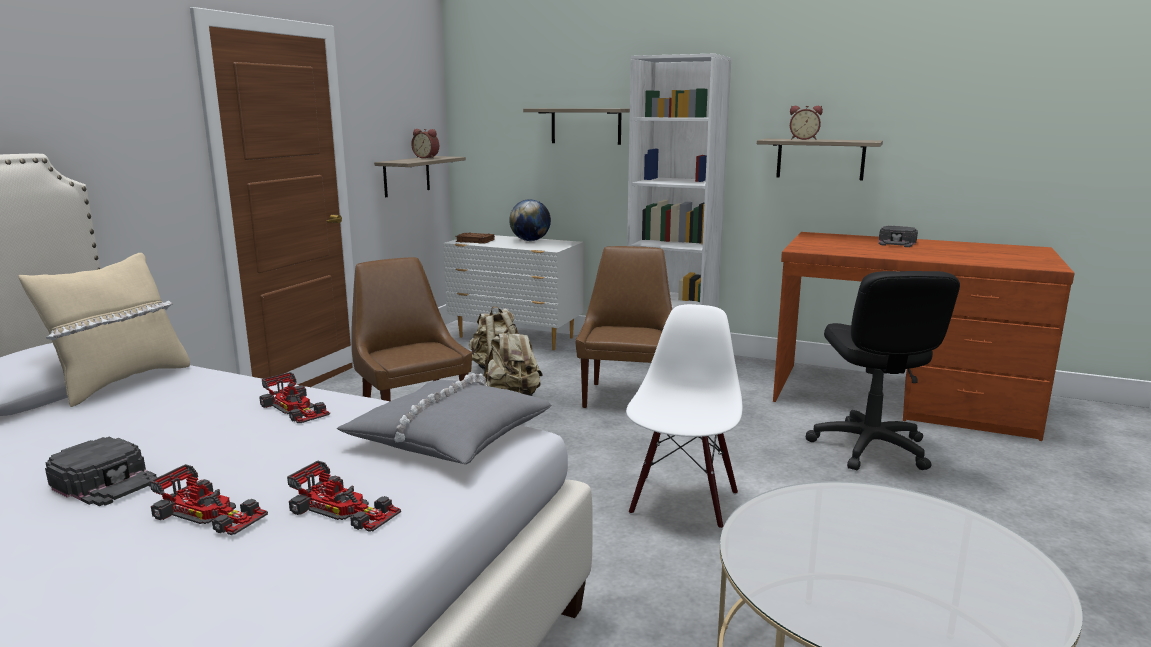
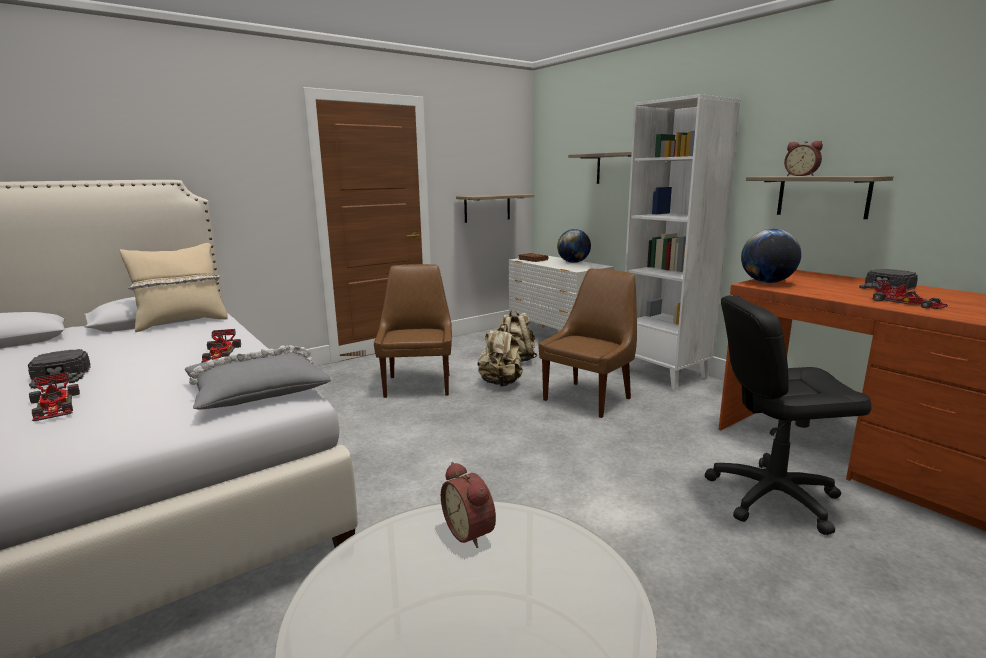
camera: 30 degrees right, 0 degrees up
toy car [287,460,401,532] -> toy car moved to [871,279,948,309]
alarm clock [411,129,439,158] -> alarm clock moved to [441,462,496,548]
white chair [626,304,743,529] -> none
black office chair [806,271,960,470] -> black office chair turned 60 degrees clockwise [705,295,872,535]
none -> globe [741,229,801,283]

